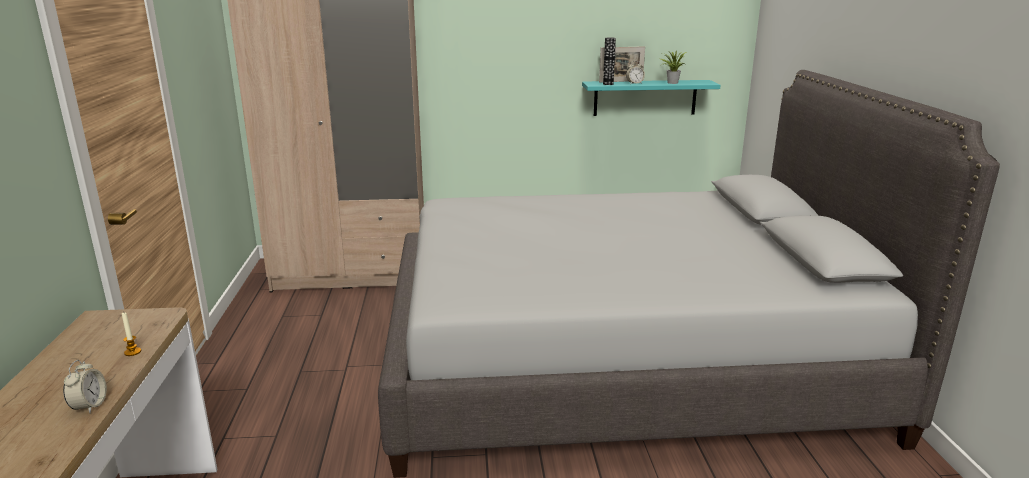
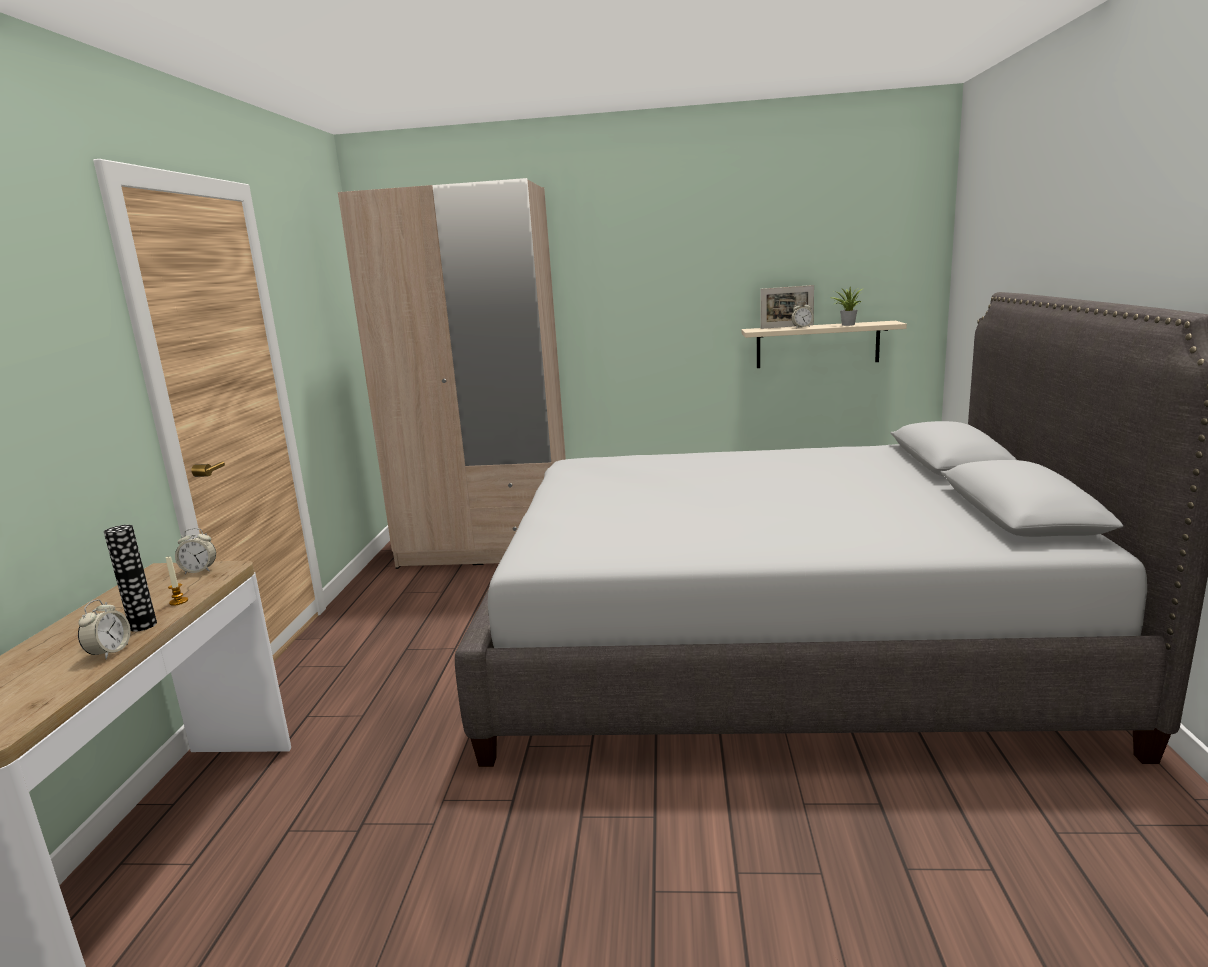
camera: 10 degrees right, 5 degrees down
turquoise shelf [582,80,720,116] -> beige shelf [742,321,907,368]
vase [603,37,616,85] -> vase moved to [104,525,157,632]
none -> alarm clock [175,528,216,574]

